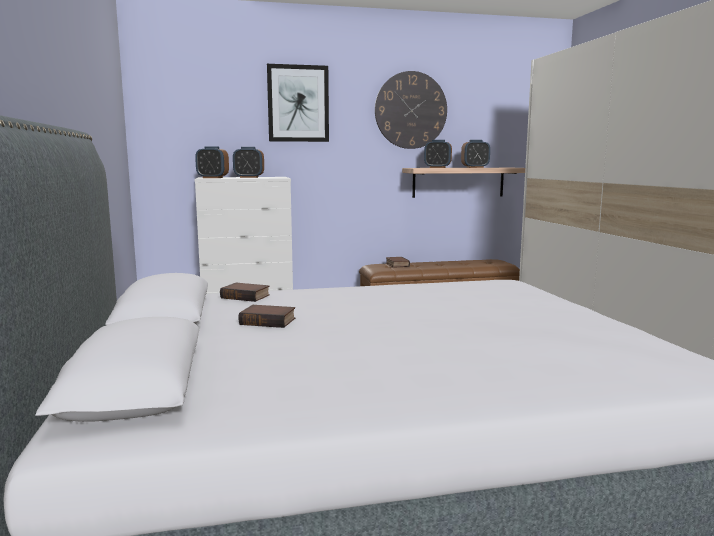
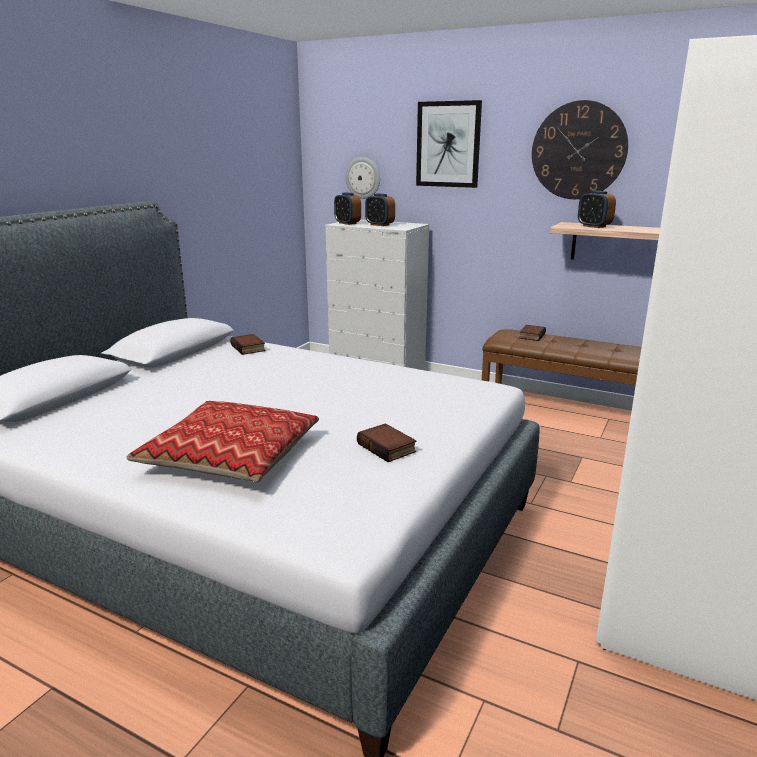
camera: 40 degrees right, 10 degrees up
book [238,305,295,328] -> book moved to [357,423,417,462]
alarm clock [461,140,490,168] -> none
none -> pillow [126,401,319,483]
none -> wall clock [346,157,380,199]

